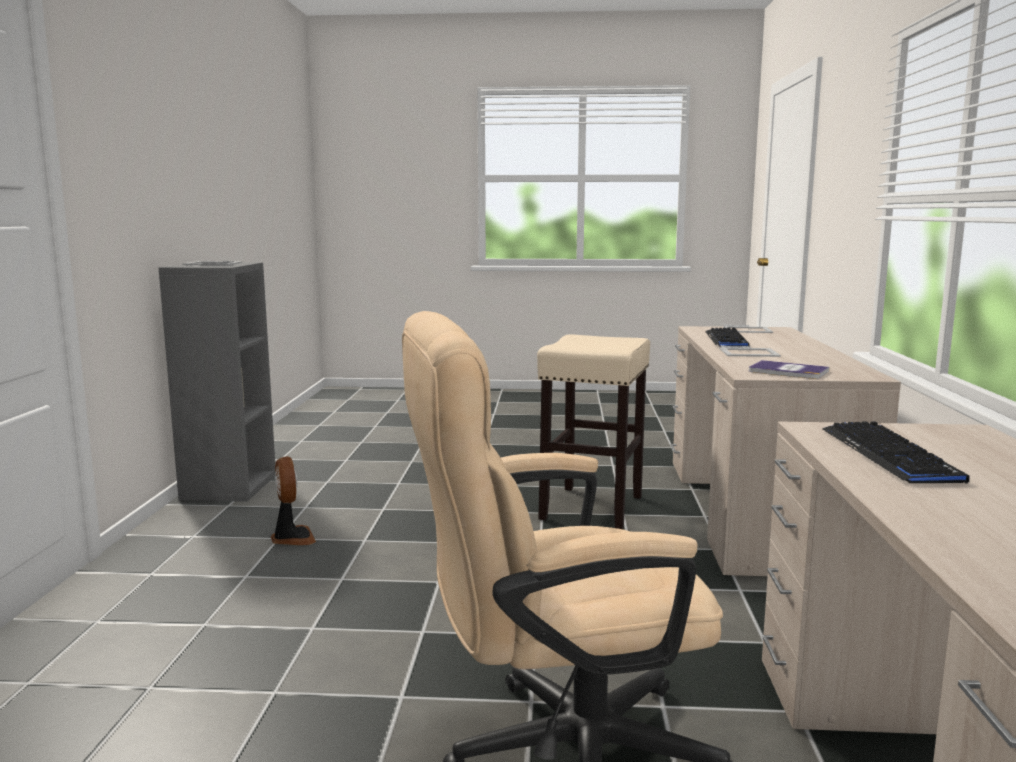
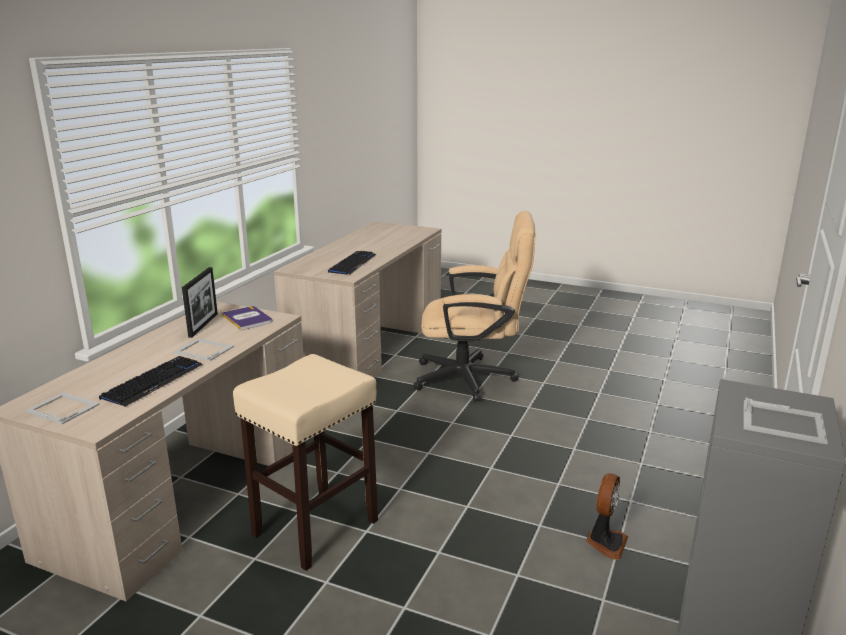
camera: 160 degrees left, 10 degrees up
fan [271,456,316,545] -> fan turned 150 degrees counterclockwise [586,473,628,560]
none -> picture frame [182,267,218,338]

